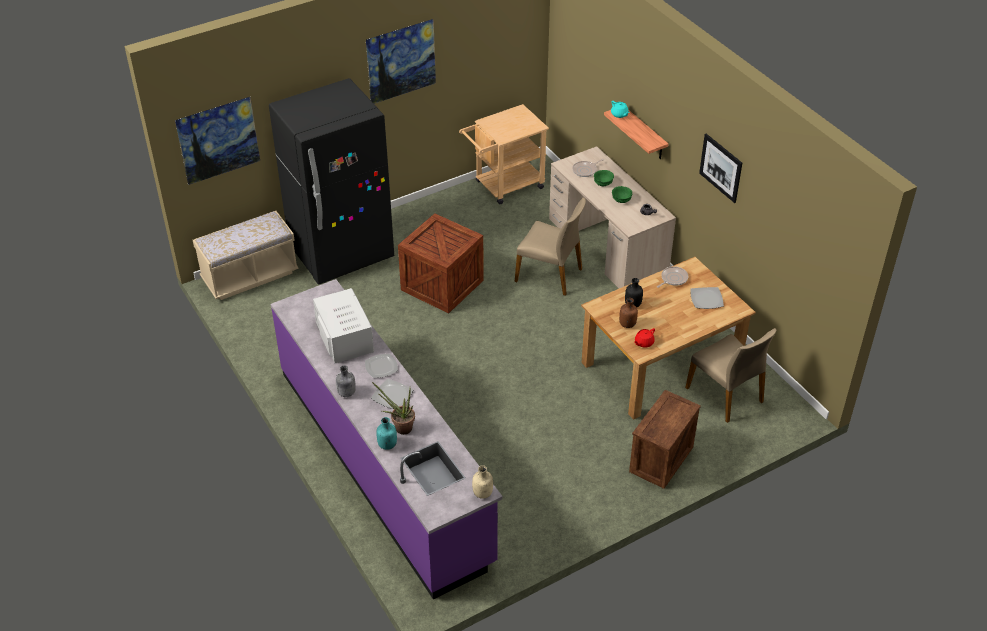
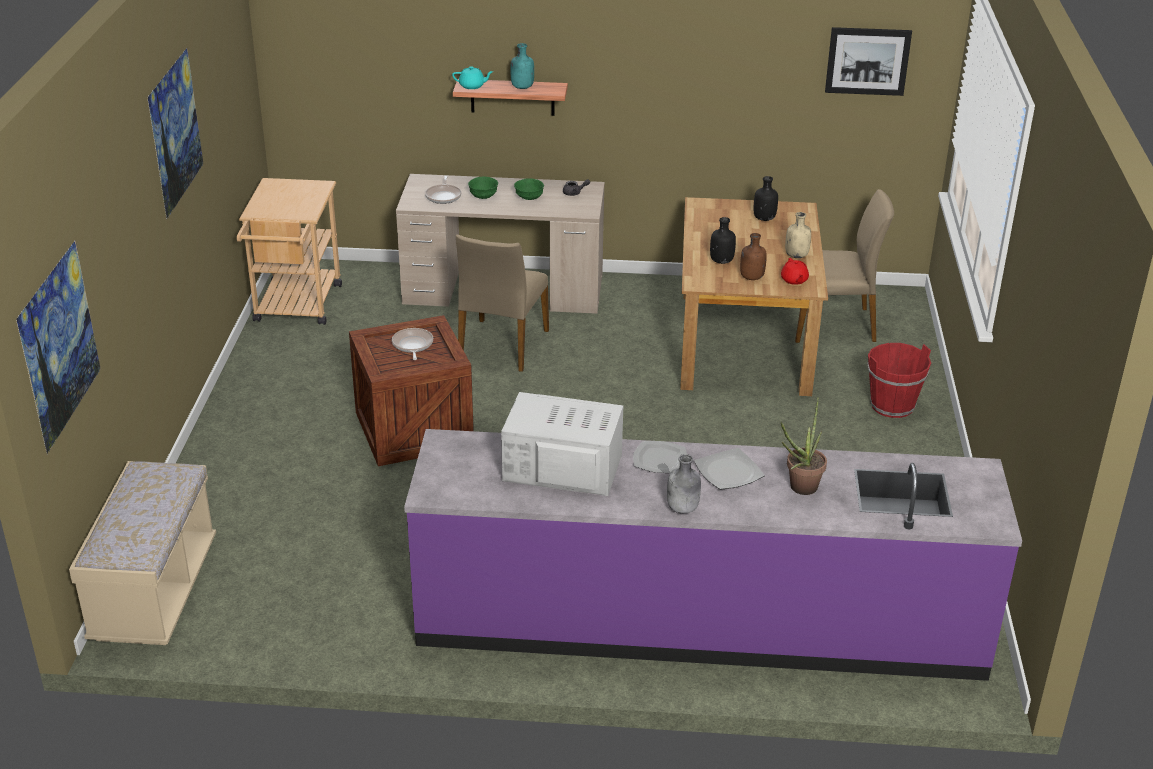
camera: 55 degrees left, 10 degrees down
black fridge [269,78,394,285] -> none
turquoise bottle [376,417,397,450] -> turquoise bottle moved to [510,43,534,89]
beige bottle [472,465,493,499] -> beige bottle moved to [785,212,811,258]
beige chair [515,197,586,296] -> beige chair turned 135 degrees clockwise [456,235,549,372]
crate [629,390,701,489] -> red bucket [867,343,931,418]
frying pan [657,266,688,288] -> frying pan moved to [392,328,433,360]
plate [690,287,724,309] -> black bottle [754,176,778,221]
picture [699,134,742,203] -> picture moved to [825,27,912,96]

